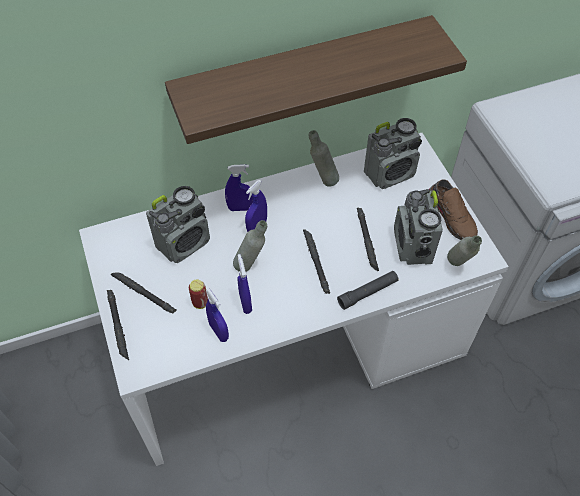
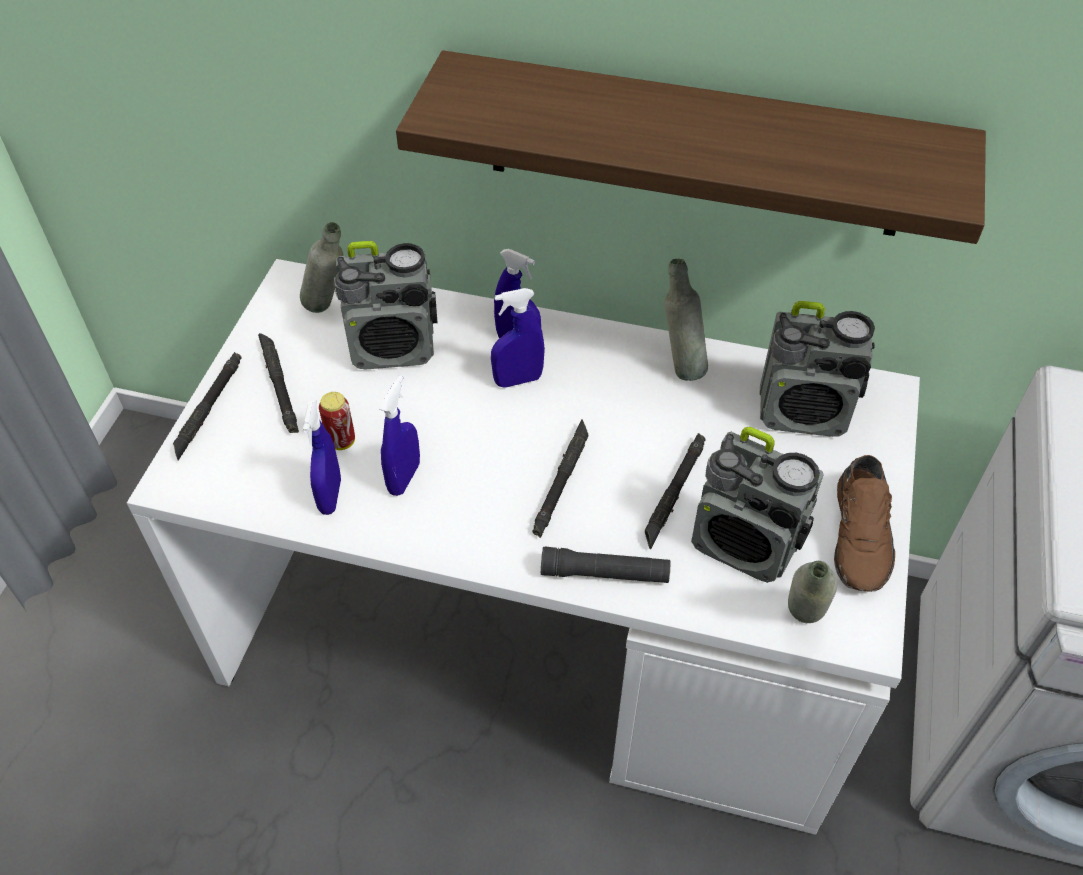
camera: 35 degrees right, 5 degrees down
grey bottle [233,220,267,272] -> grey bottle moved to [300,222,344,313]
radio [394,189,443,265] -> radio turned 90 degrees counterclockwise [691,427,824,583]

